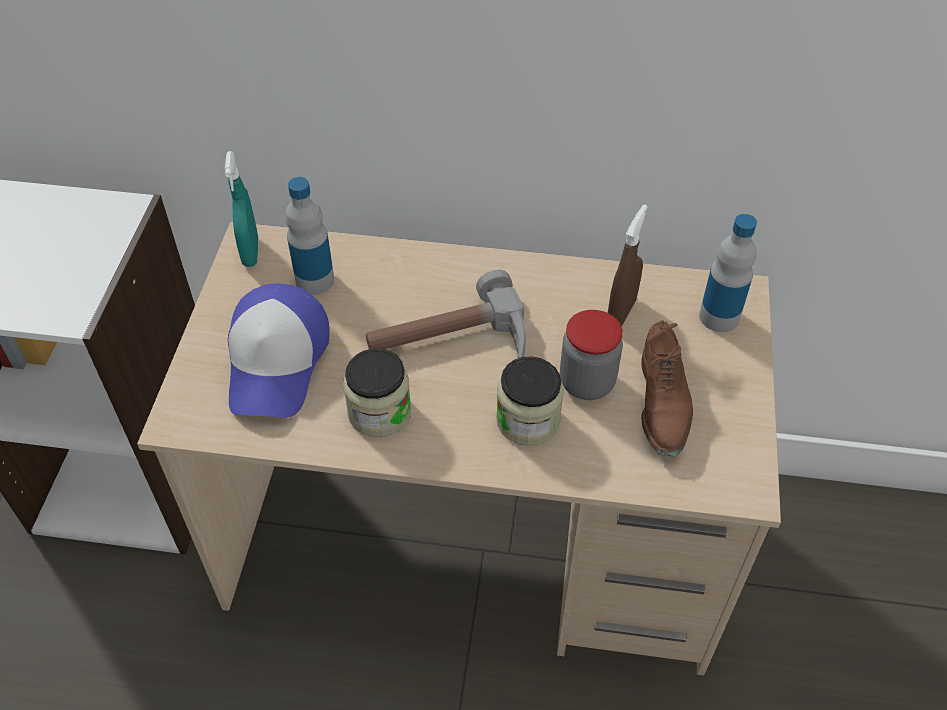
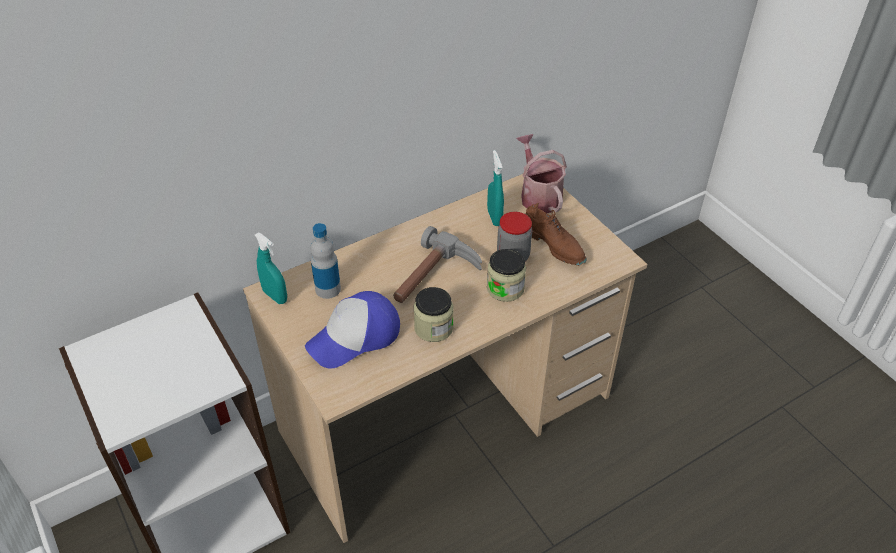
camera: 40 degrees left, 5 degrees down
cap [228,284,330,418] -> cap turned 90 degrees clockwise [305,291,400,369]
brown spray bottle [608,204,648,326] -> turquoise spray bottle [487,150,504,226]
bottle [699,214,757,332] -> watering can [516,134,567,213]

